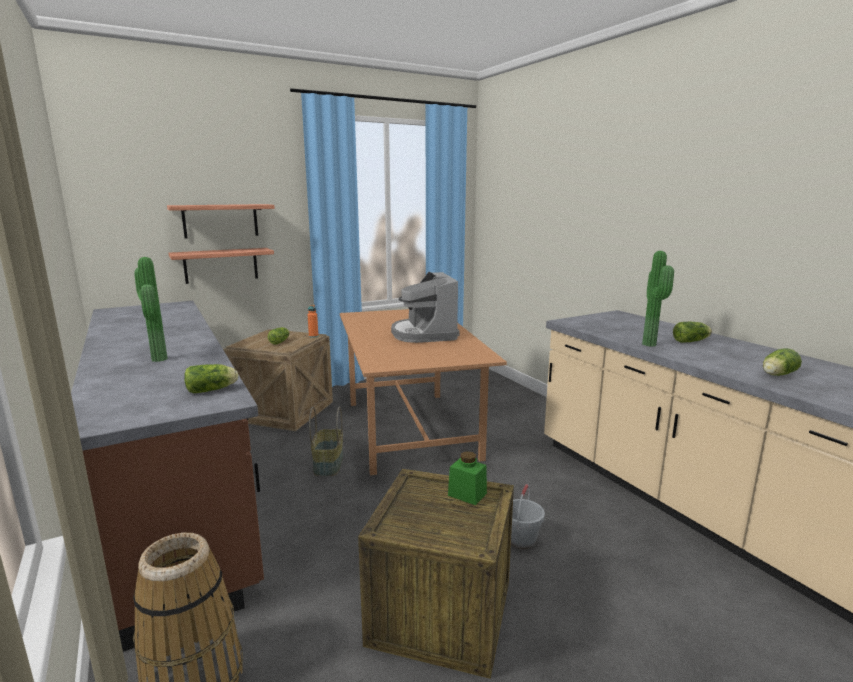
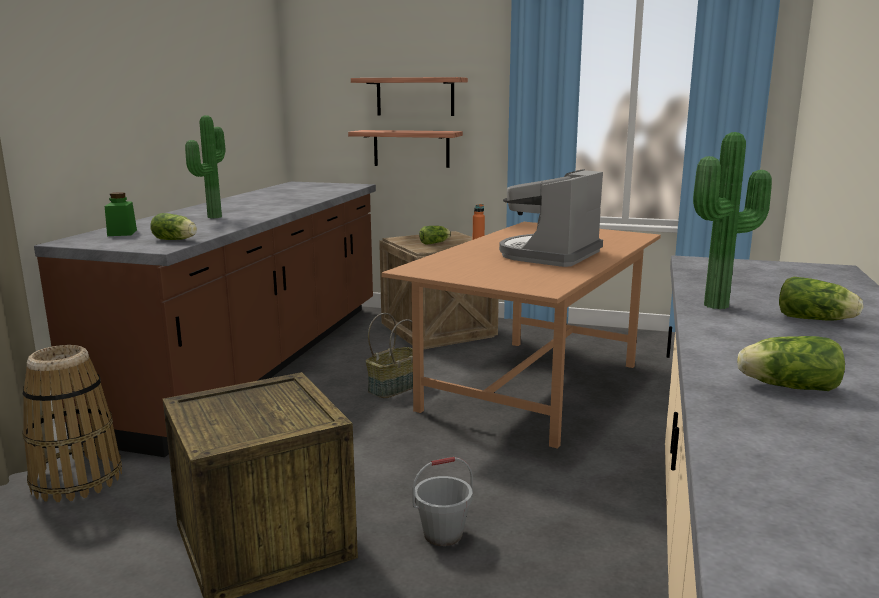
camera: 45 degrees right, 0 degrees up
green jar [448,451,487,505] -> green jar moved to [105,192,137,236]

